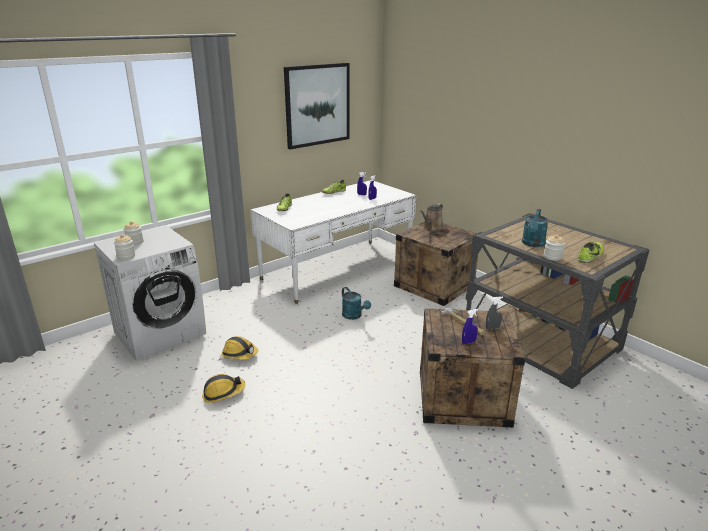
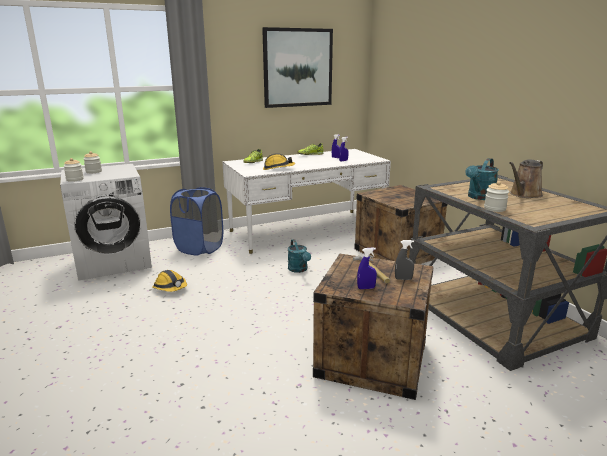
camera: 15 degrees right, 5 degrees down
hard hat [202,374,245,403] -> hard hat moved to [263,153,295,170]
brown watering can [420,203,444,231] -> brown watering can moved to [509,159,543,198]
shoe [578,242,604,263] -> none
none -> blue laundry basket [170,187,223,256]

